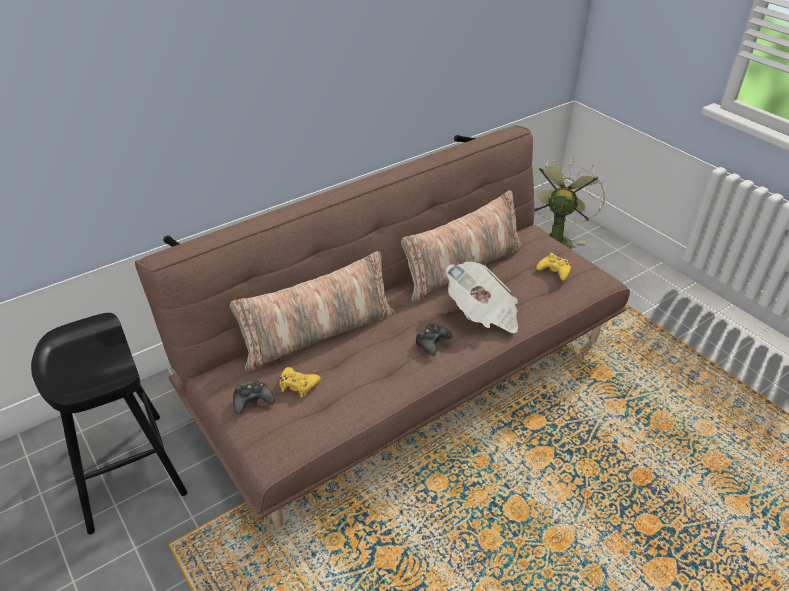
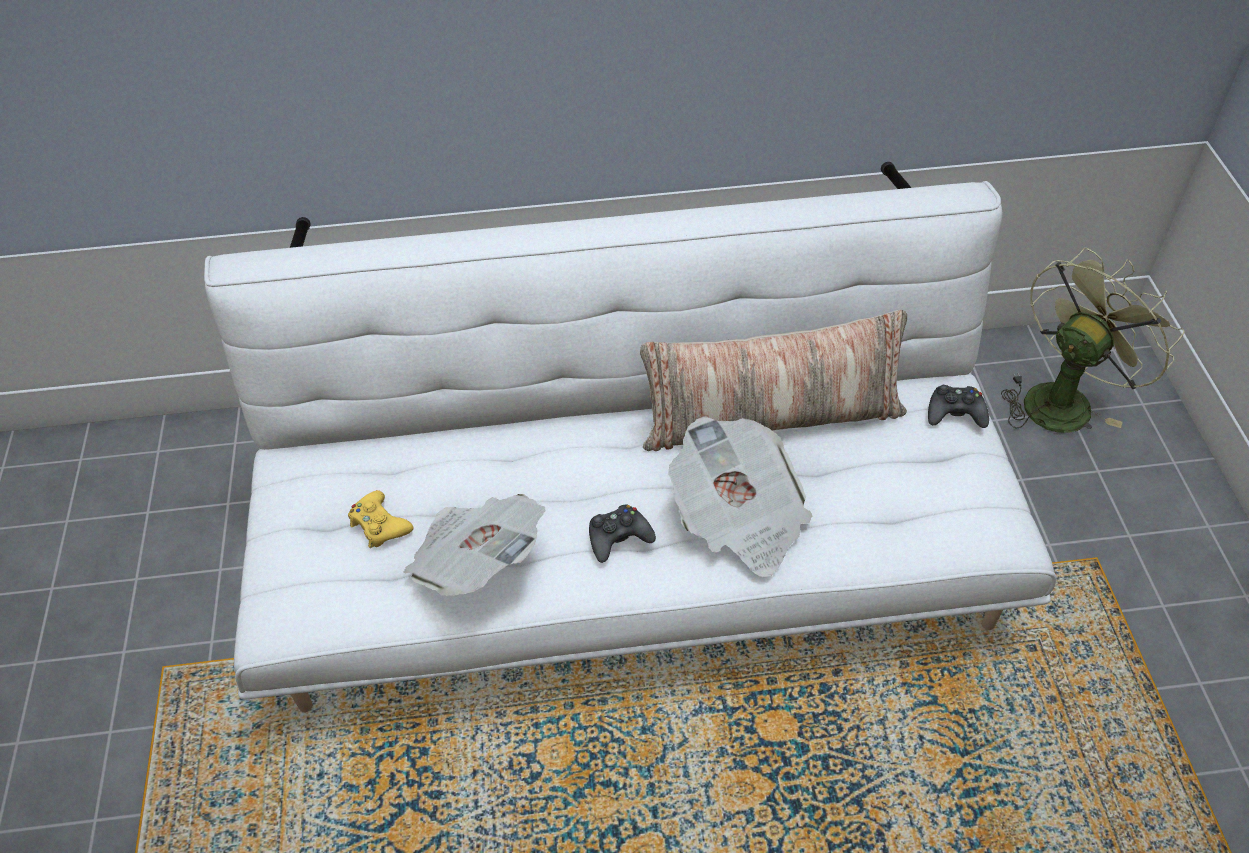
camera: 30 degrees right, 10 degrees up
black stool [31,313,187,535] -> none
brown sofa [135,125,630,528] -> white sofa [204,162,1057,713]
pillow [230,251,395,371] -> none
black game controller [233,380,275,415] -> black game controller moved to [928,385,989,428]
yellow game controller [536,253,571,281] -> none
none -> newspaper [403,494,546,596]

